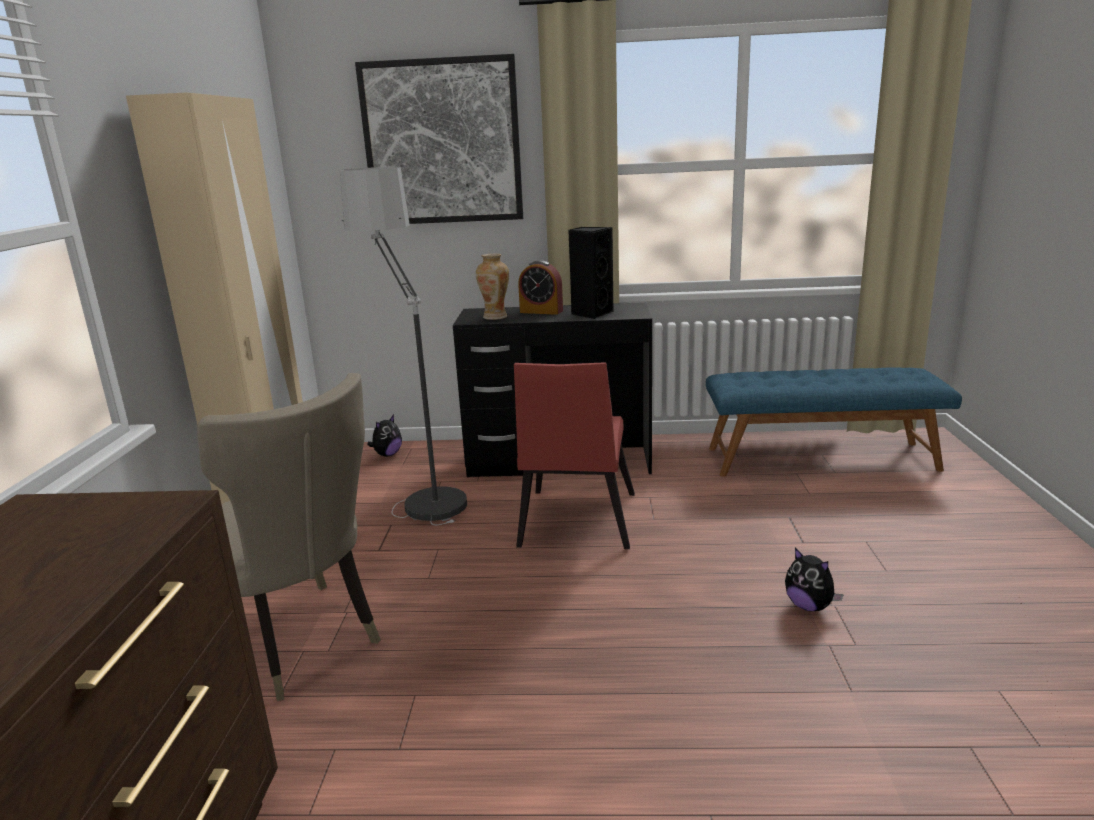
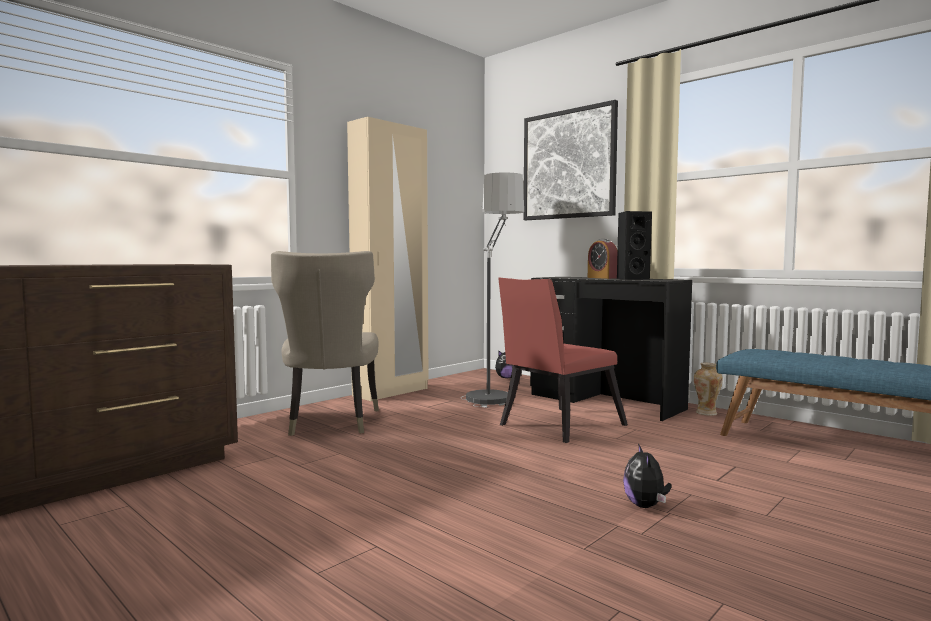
camera: 40 degrees right, 15 degrees down
vase [476,254,509,320] -> vase moved to [694,363,723,416]

